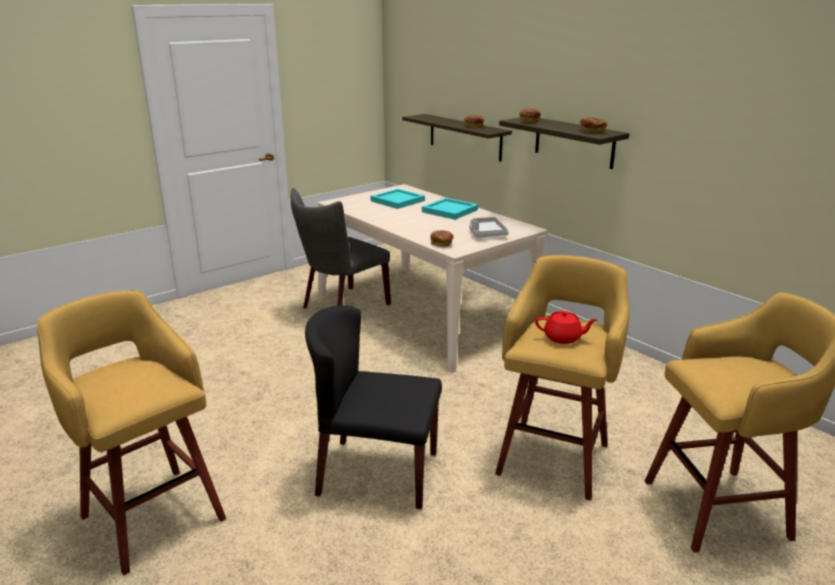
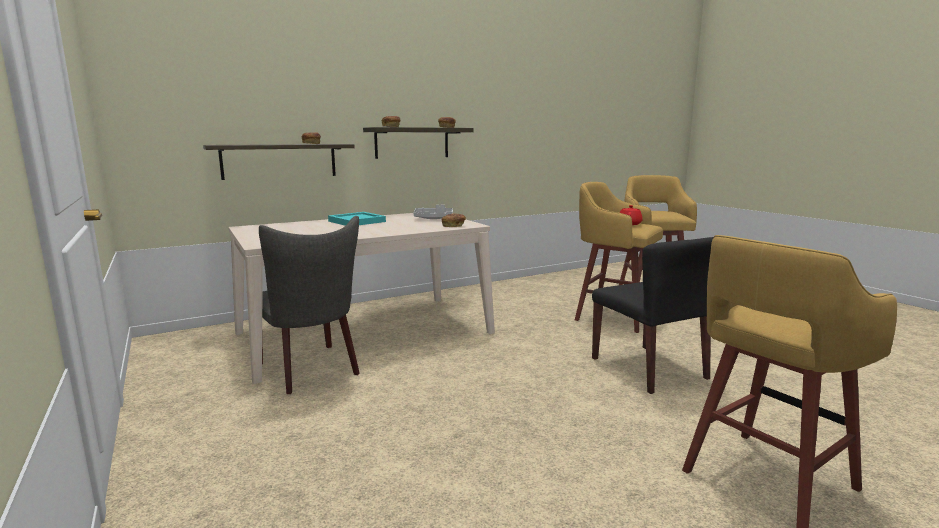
camera: 80 degrees left, 10 degrees down
black chair [305,305,442,509] -> black chair turned 45 degrees counterclockwise [592,237,713,394]
turquoise tray [371,189,425,209] -> none

